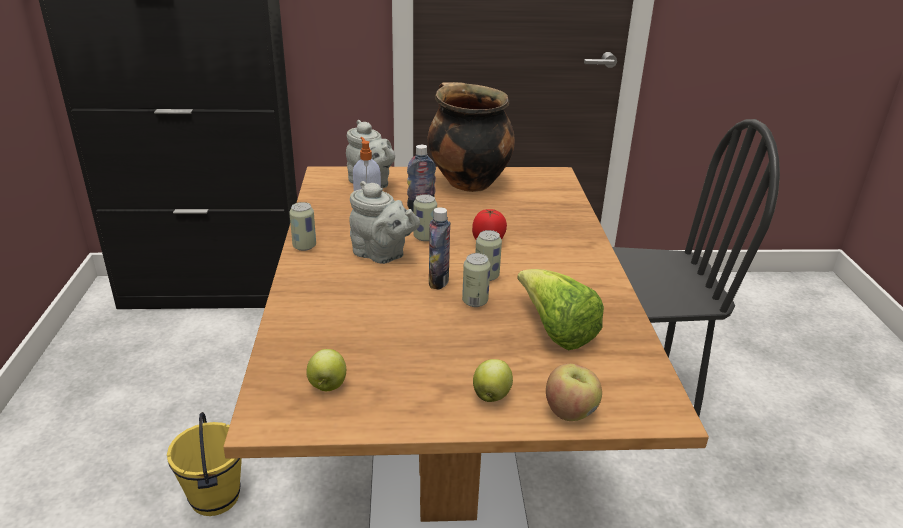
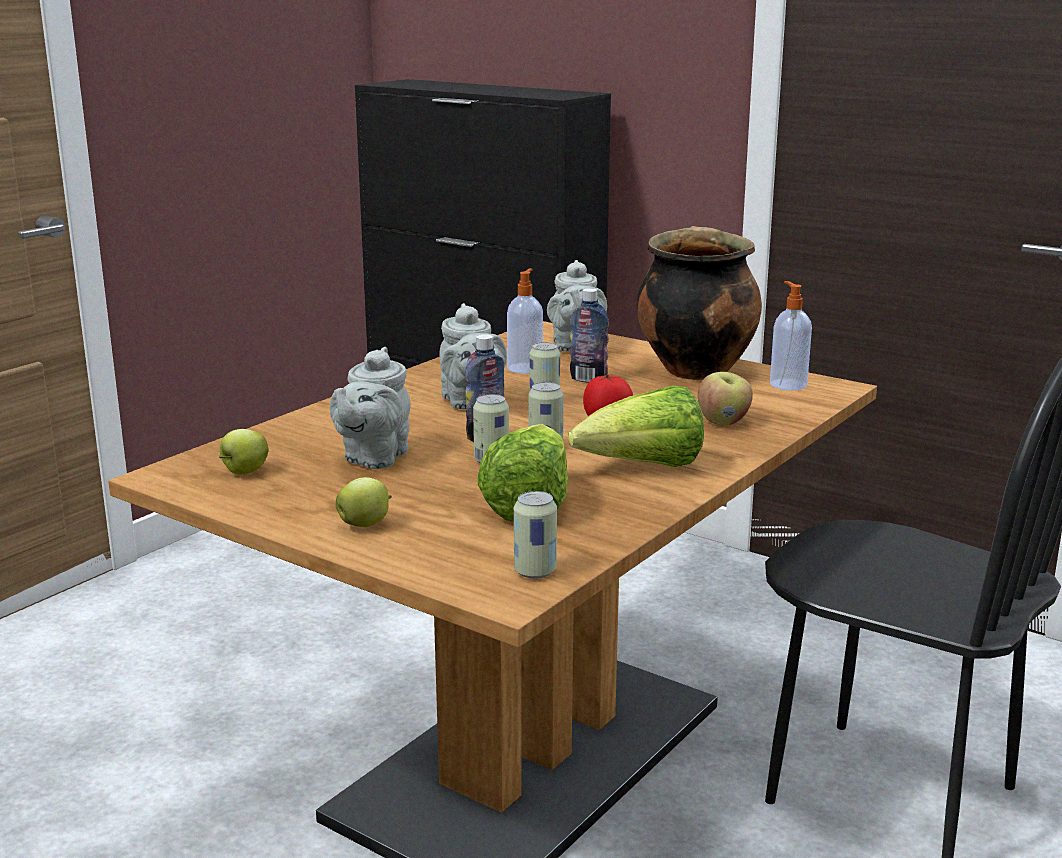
camera: 40 degrees right, 10 degrees down
yellow bucket [167,412,242,516] -> none
can [289,202,316,251] -> can moved to [514,491,557,579]
apple [546,364,602,421] -> apple moved to [698,372,753,425]
none -> grey teapot [330,347,411,469]
none -> lettuce [568,386,704,467]
none -> soap dispenser [770,281,812,391]

